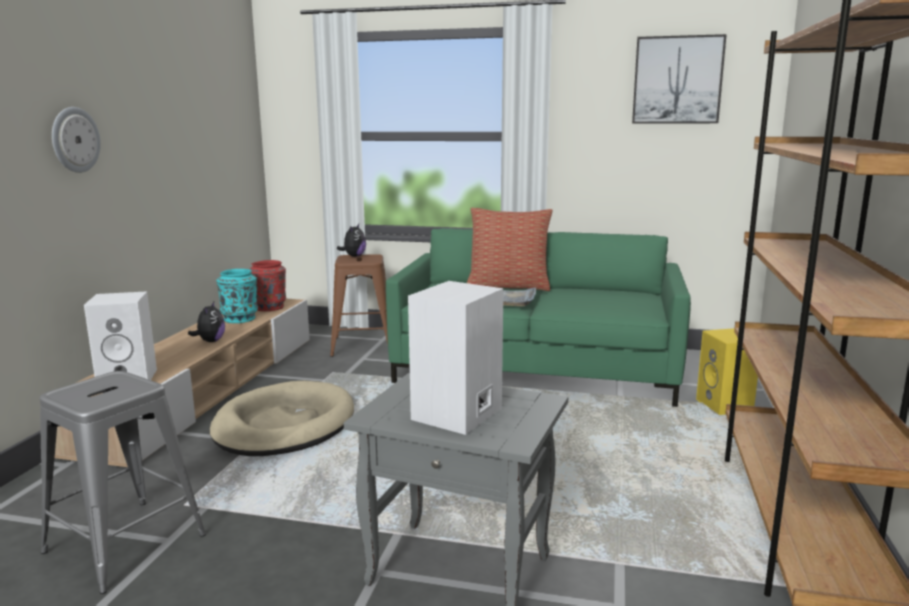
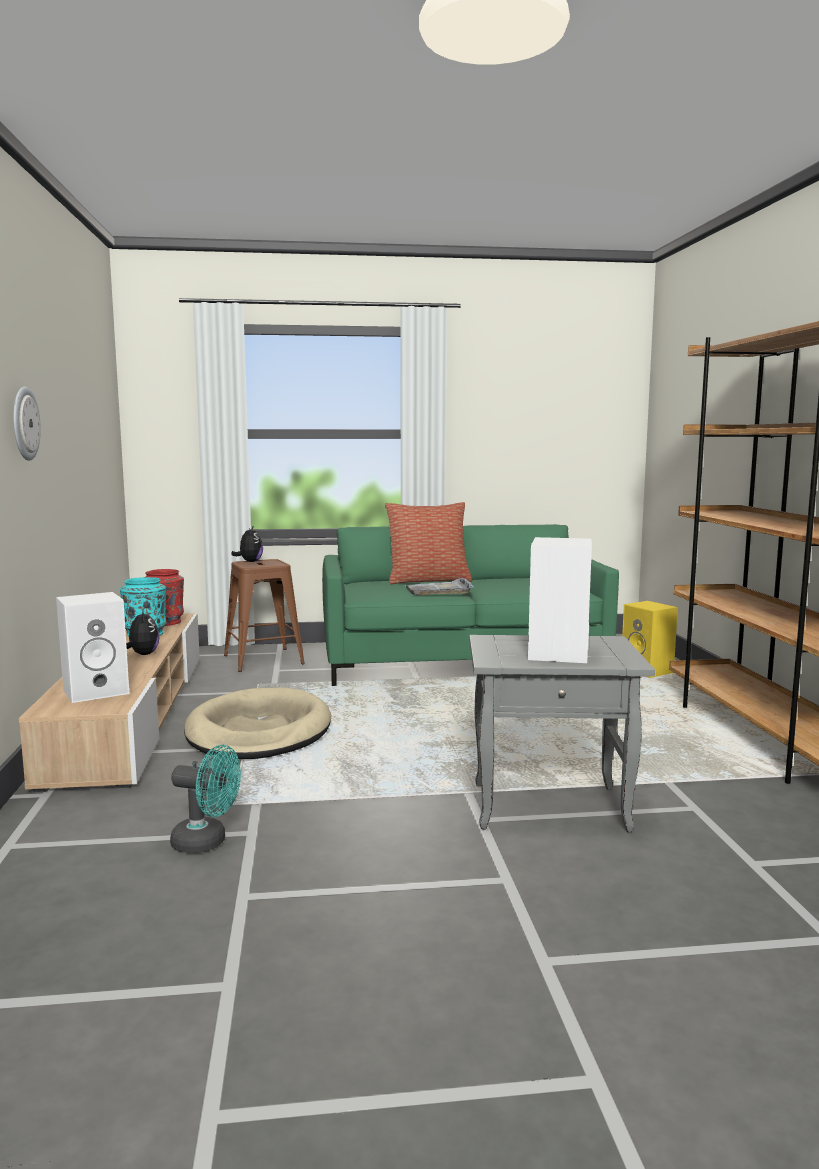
camera: 20 degrees left, 5 degrees down
grey stool [39,371,206,594] -> turquoise fan [170,745,241,853]
picture [632,34,727,124] -> none

